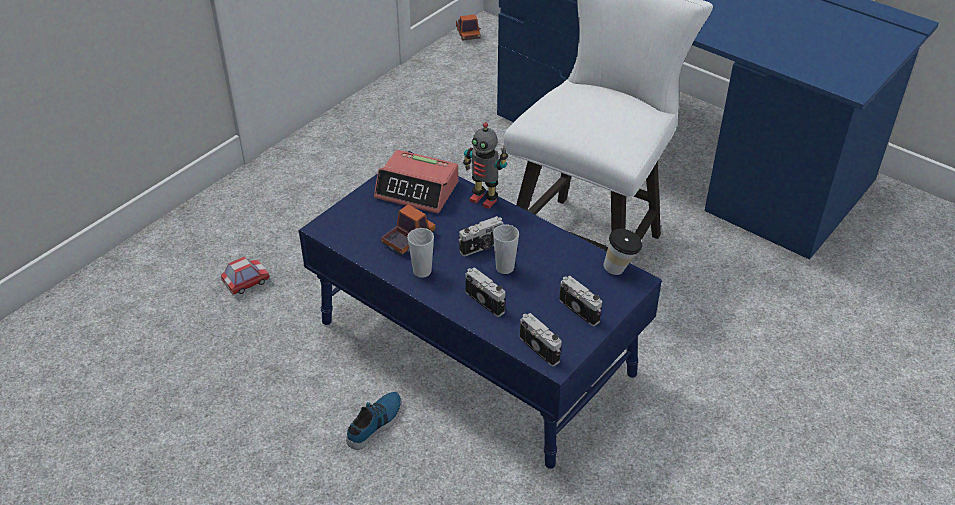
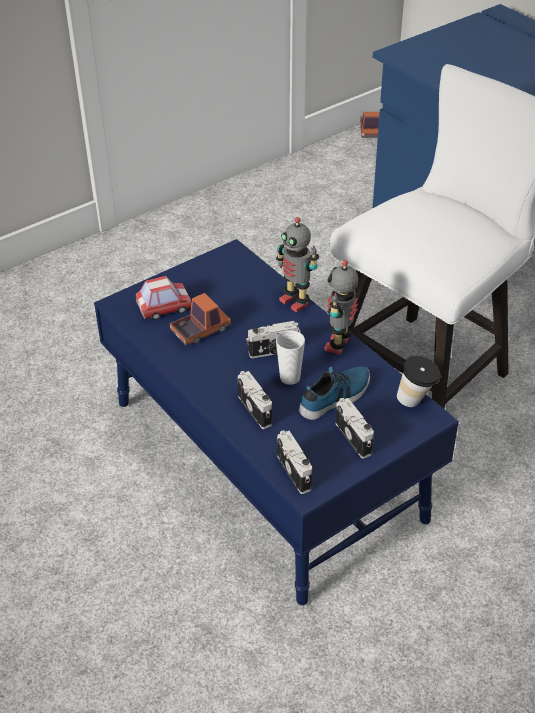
camera: 15 degrees right, 0 degrees up
toy car [221,257,270,295] -> toy car moved to [136,276,191,320]
shoe [346,392,402,450] -> shoe moved to [299,366,370,420]
alarm clock [374,150,459,214] -> none
cup [407,228,434,278] -> none
none -> toy robot [324,260,358,355]

